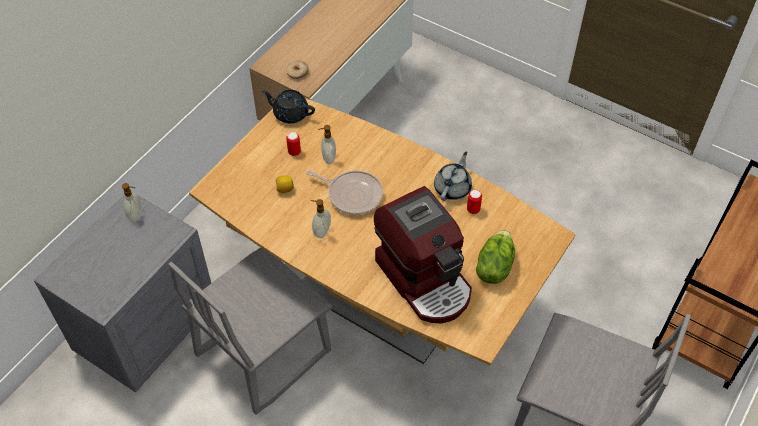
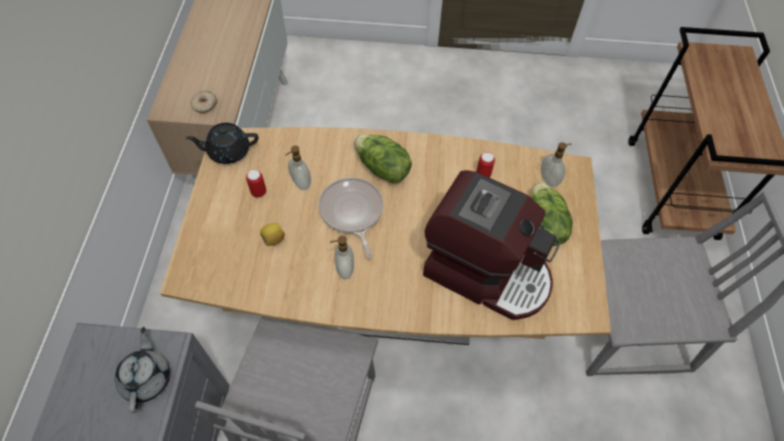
camera: 30 degrees left, 5 degrees up
soap dispenser [122,183,142,222] -> soap dispenser moved to [541,142,571,187]
frying pan [306,170,383,215] -> frying pan turned 105 degrees counterclockwise [318,177,383,258]
grey teapot [434,152,472,201] -> grey teapot moved to [115,327,170,413]
none -> lettuce [354,134,412,183]

